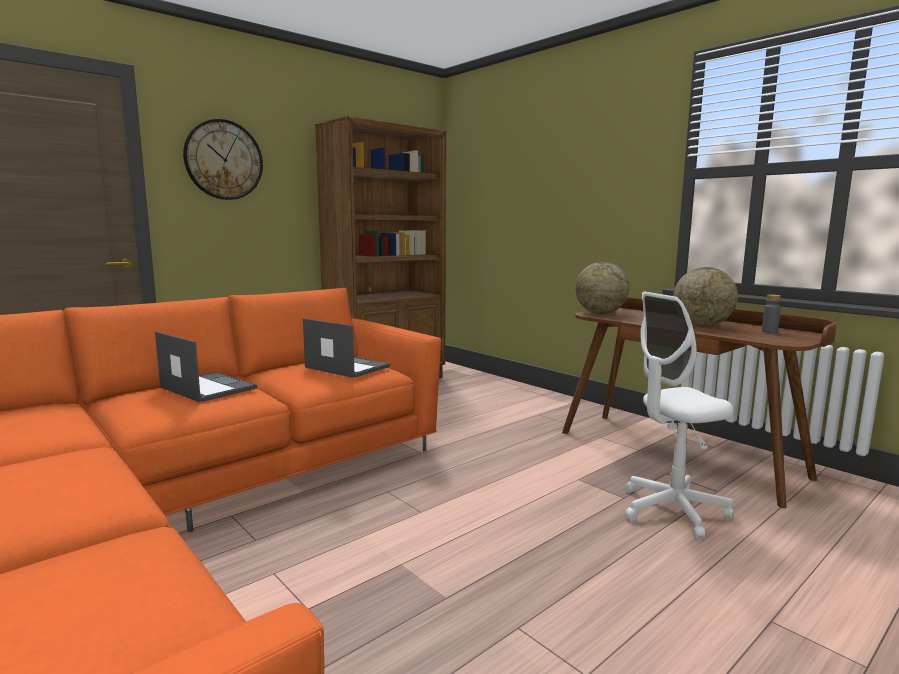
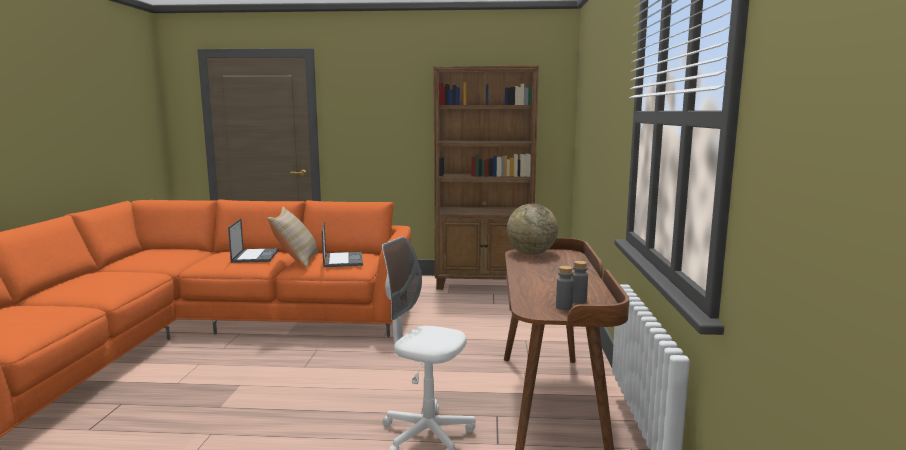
camera: 45 degrees right, 0 degrees up
wall clock [183,119,263,200] -> none
globe [673,267,738,326] -> none
none -> beige pillow [267,207,319,268]
none -> grey bottle [556,266,574,310]

